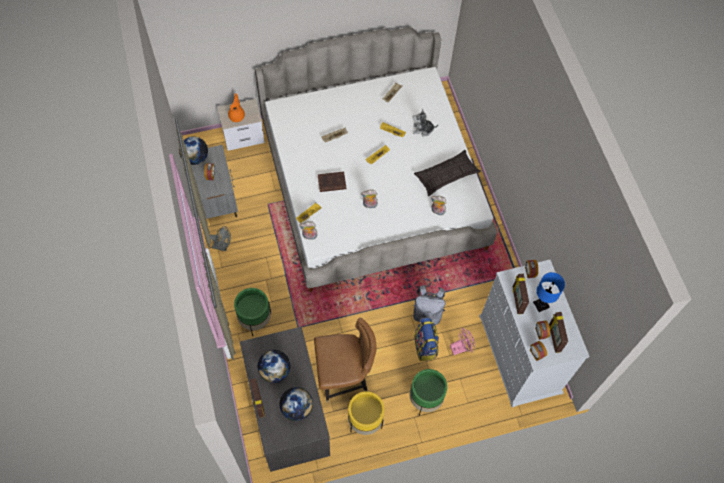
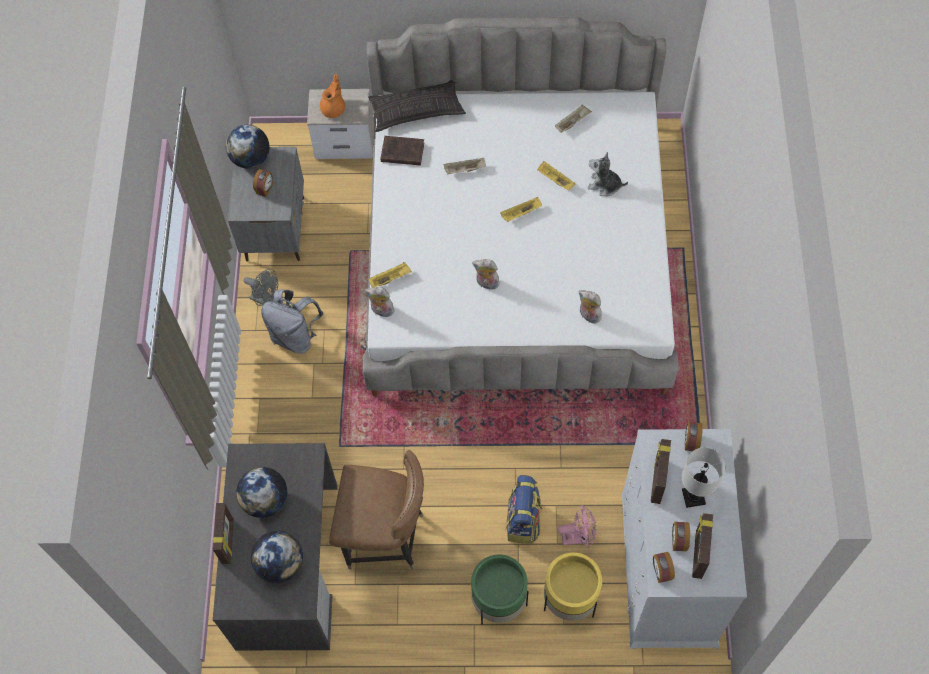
camera: 20 degrees right, 0 degrees up
green planter [234,288,271,336] -> none
brown book [318,171,346,192] -> brown book moved to [380,136,424,166]
yellow planter [348,391,384,435] -> yellow planter moved to [544,552,602,621]
grey backpack [412,285,445,325] -> grey backpack moved to [261,289,323,354]
pillow [414,150,481,196] -> pillow moved to [368,80,466,132]
blue table lamp [533,272,565,312] -> white table lamp [682,447,726,508]

